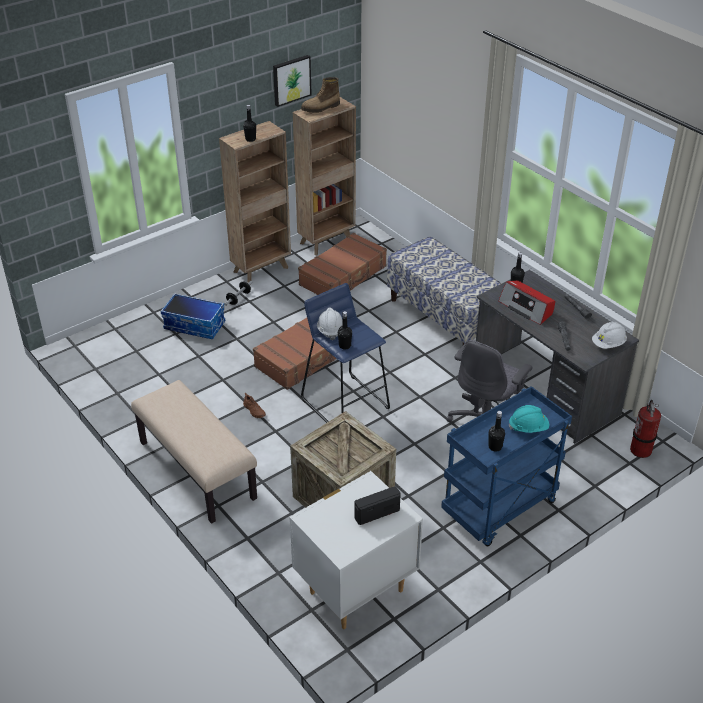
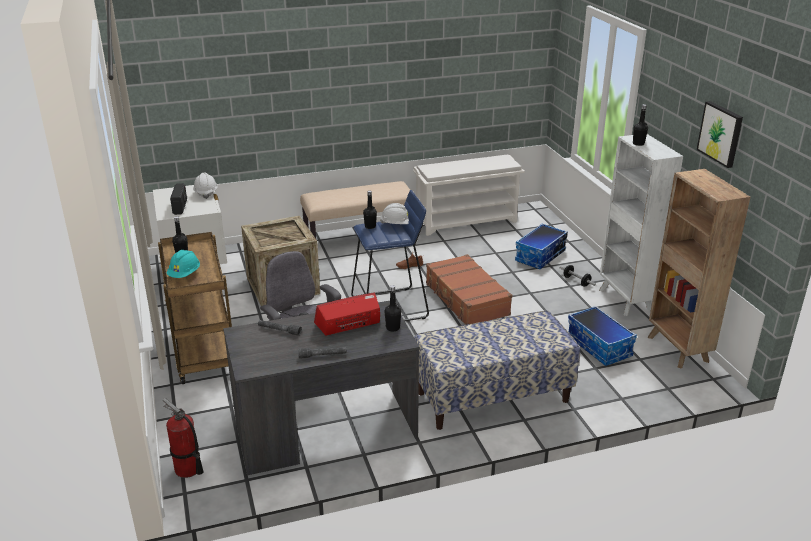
camera: 110 degrees right, 10 degrees down
brown bookcase [219,121,291,283] -> white bookcase [599,134,683,316]
brown suitcase [298,233,387,295] -> storage box [568,306,637,366]
boot [301,77,340,113] -> none
blue cart [441,386,572,547] -> brown cart [158,232,232,384]
white hard hat [592,322,627,349] -> white hard hat moved to [193,172,218,199]
none -> white shoe rack [413,154,525,236]

